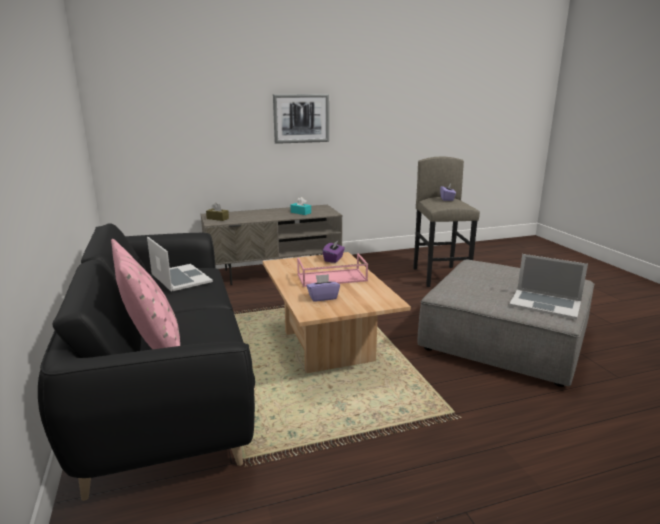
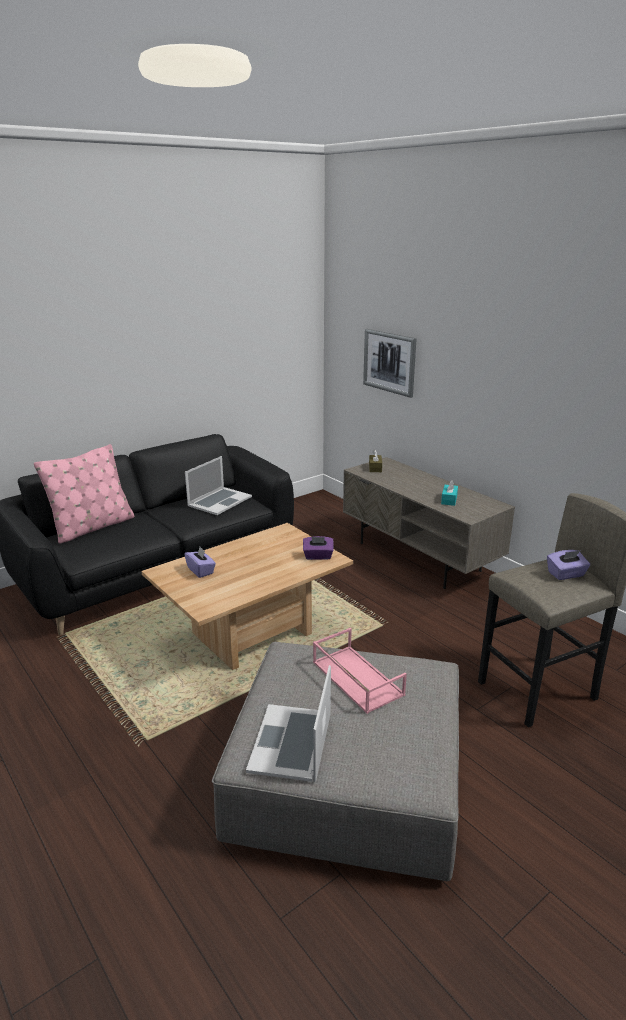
camera: 70 degrees right, 5 degrees up
picture [273,94,329,144] -> picture moved to [363,329,417,398]
pink tray [297,253,368,287] -> pink tray moved to [313,628,407,714]

